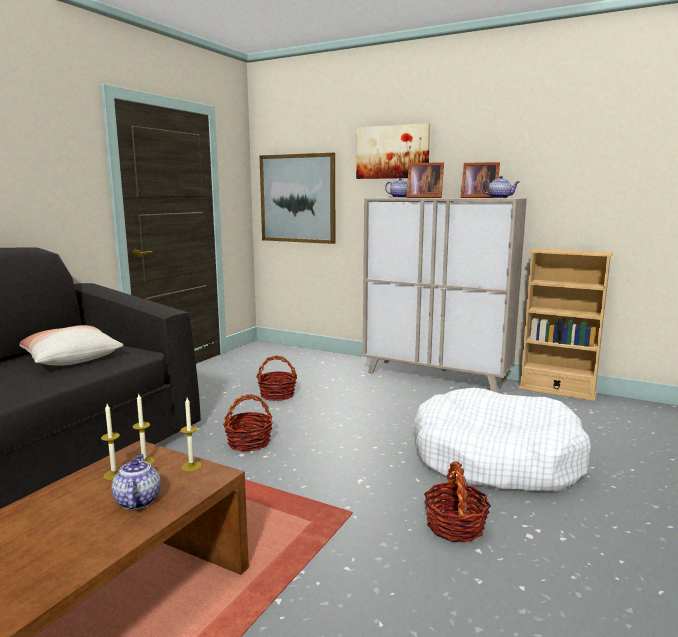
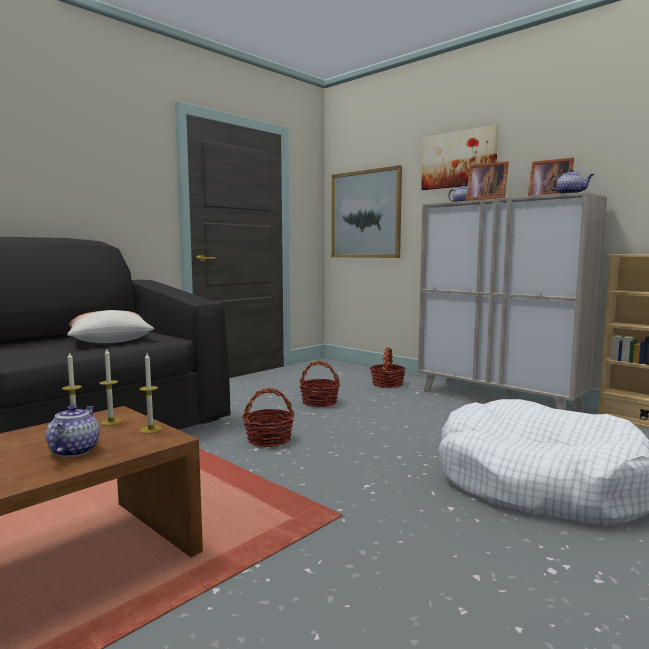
camera: 15 degrees right, 5 degrees down
basket [424,461,491,542] -> basket moved to [370,347,406,388]

